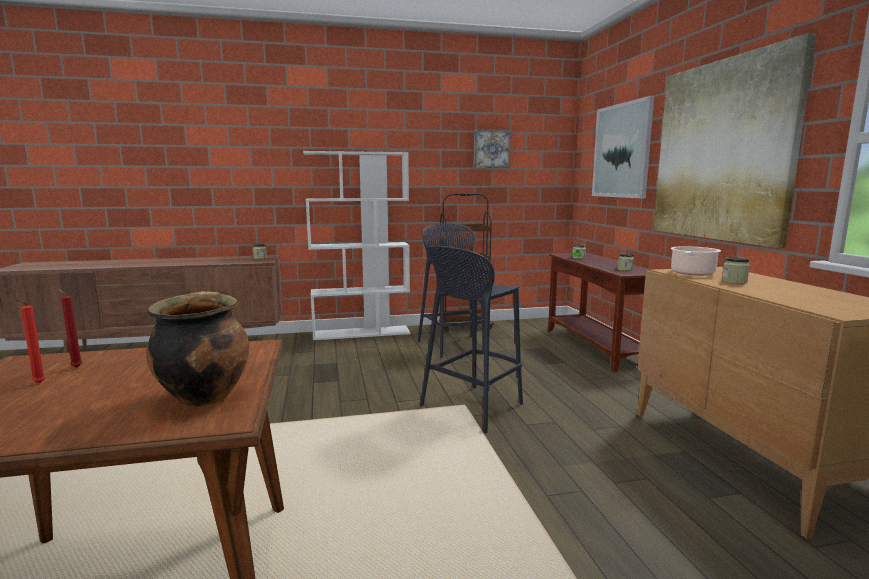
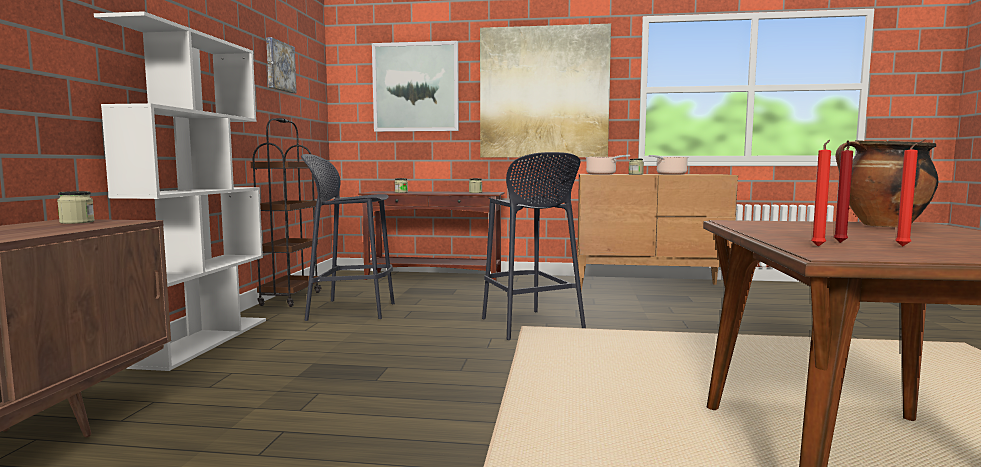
camera: 70 degrees left, 5 degrees down
none -> cooking pot [649,155,688,174]
none -> red candle [811,140,831,246]

